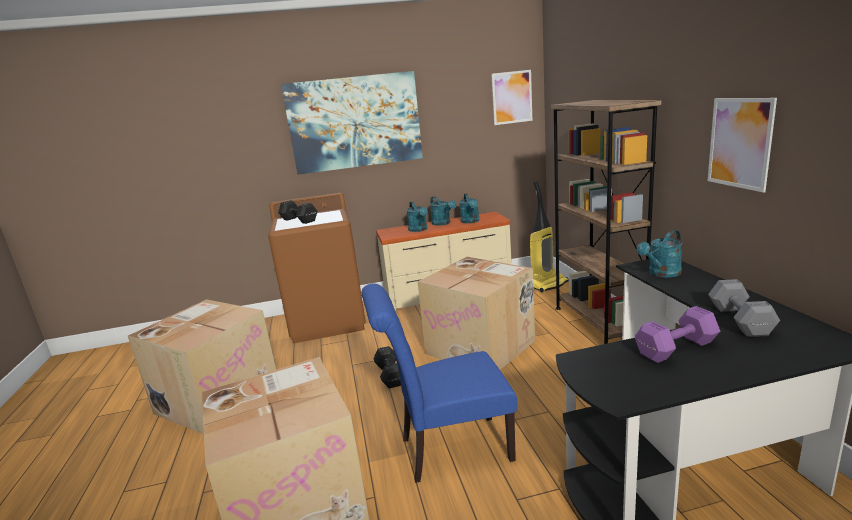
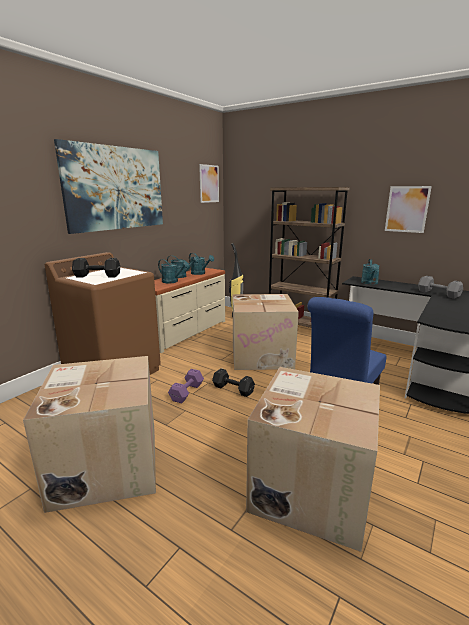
camera: 45 degrees left, 0 degrees up
purple dumbbell [635,306,720,363] -> purple dumbbell moved to [168,369,204,403]

